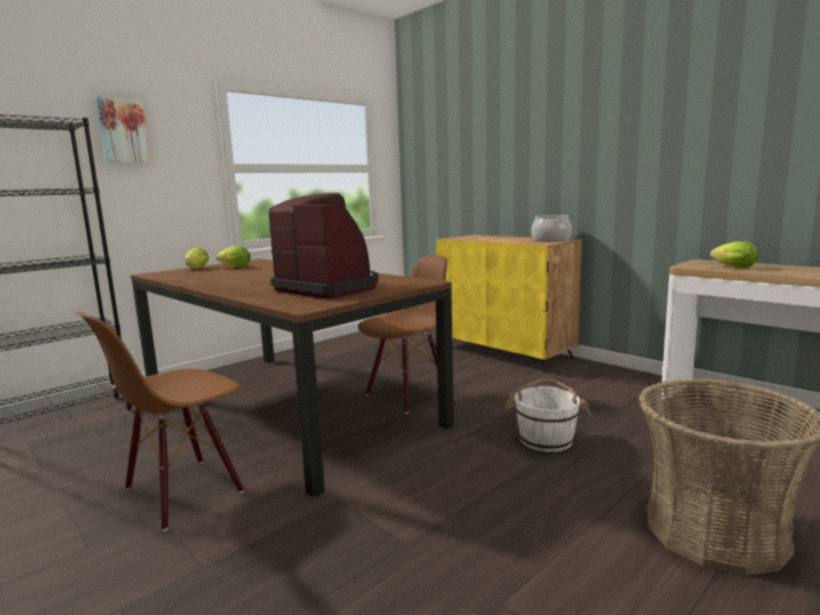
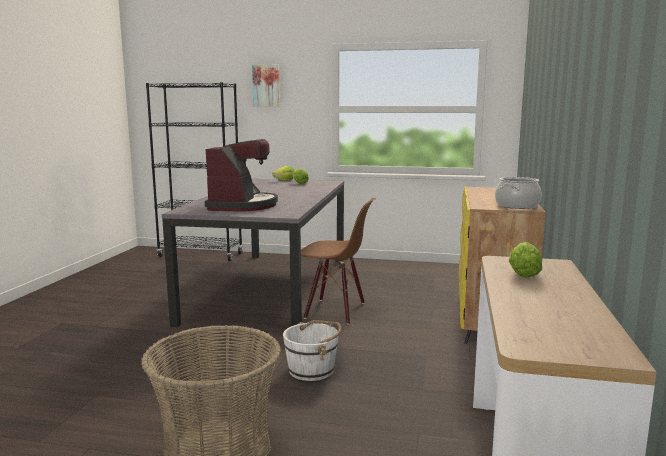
camera: 55 degrees right, 0 degrees up
brown chair [75,311,244,531] -> none
brown dining table [131,259,454,498] -> grey dining table [162,179,344,328]

